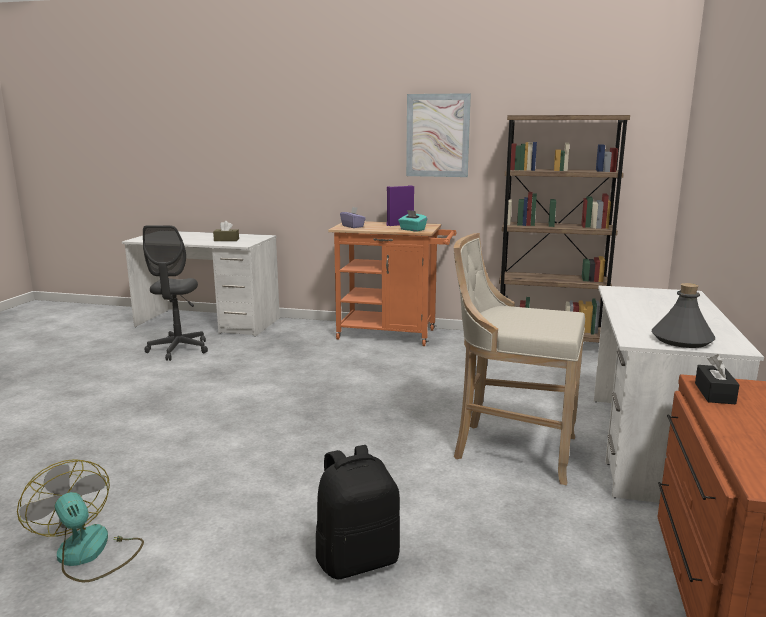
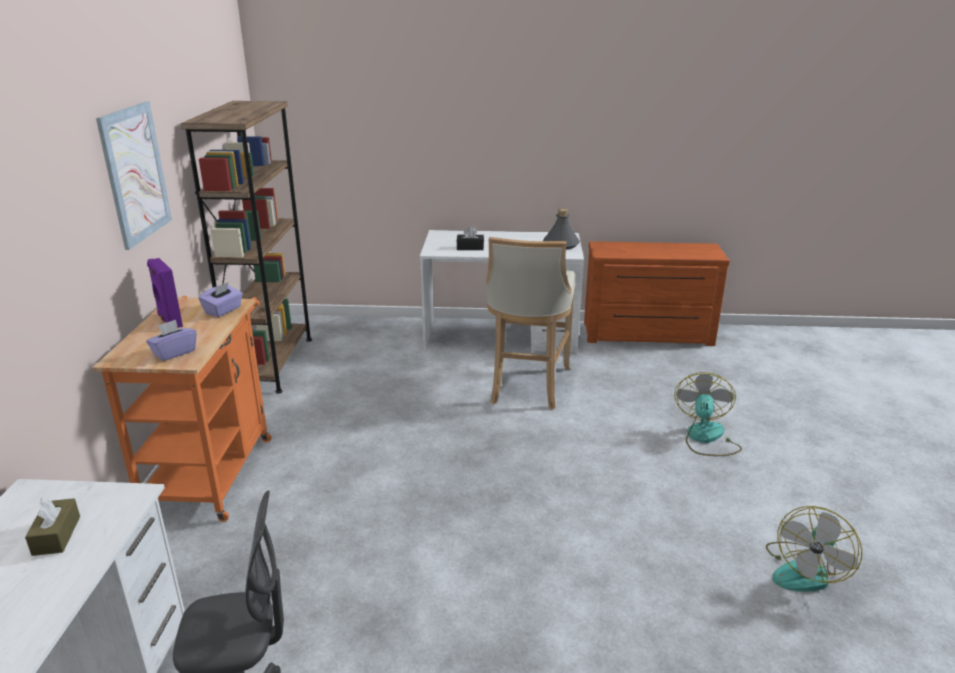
camera: 100 degrees left, 10 degrees up
black backpack [316,445,400,579] -> fan [674,372,742,456]
turquoise tissue box [398,210,427,231] -> purple tissue box [198,282,243,317]
black tissue box [695,354,739,404] -> black tissue box moved to [457,226,484,250]

